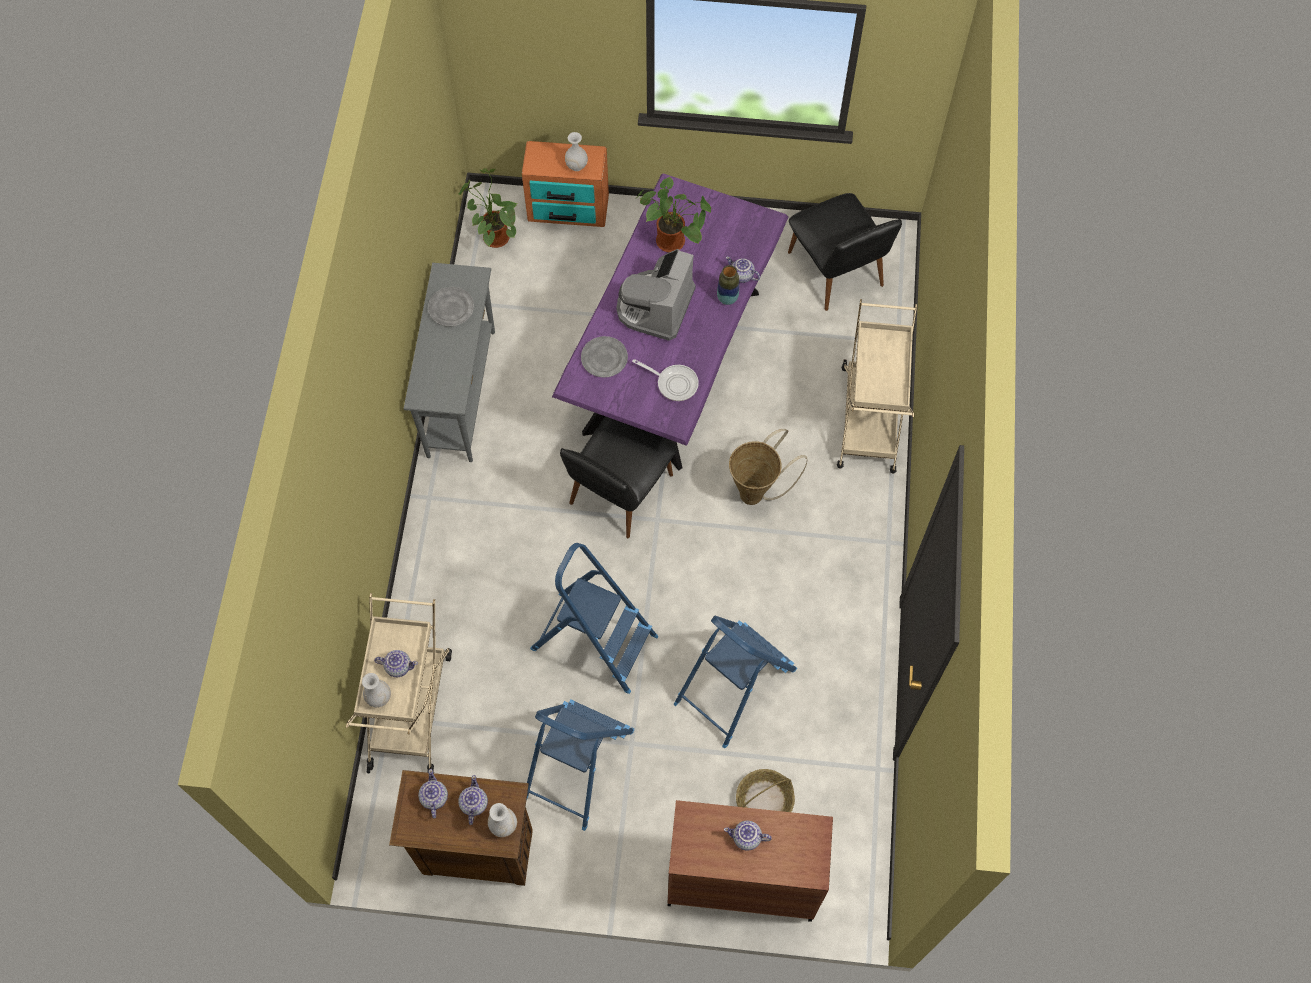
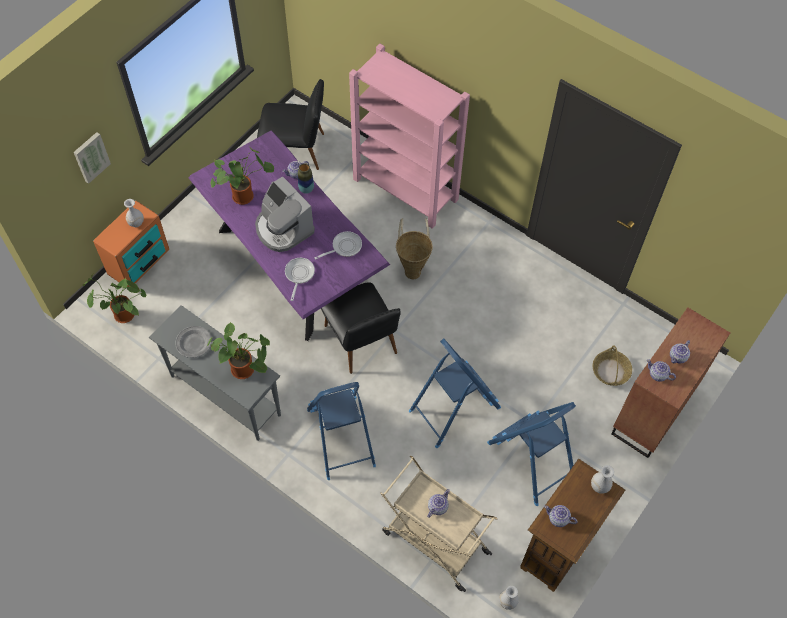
camera: 60 degrees left, 5 degrees down
white vase [362,673,391,707] -> white vase moved to [499,586,519,610]
teapot [458,775,488,825] -> teapot moved to [647,359,676,382]
grey plate [581,336,628,378] -> frying pan [285,258,315,301]
blue step ladder [674,616,797,748] -> blue step ladder moved to [307,382,376,480]
beige cart [837,299,917,473] -> pink bookcase [349,44,470,229]
none -> picture [74,132,111,184]
none -> potted plant [207,322,270,379]

